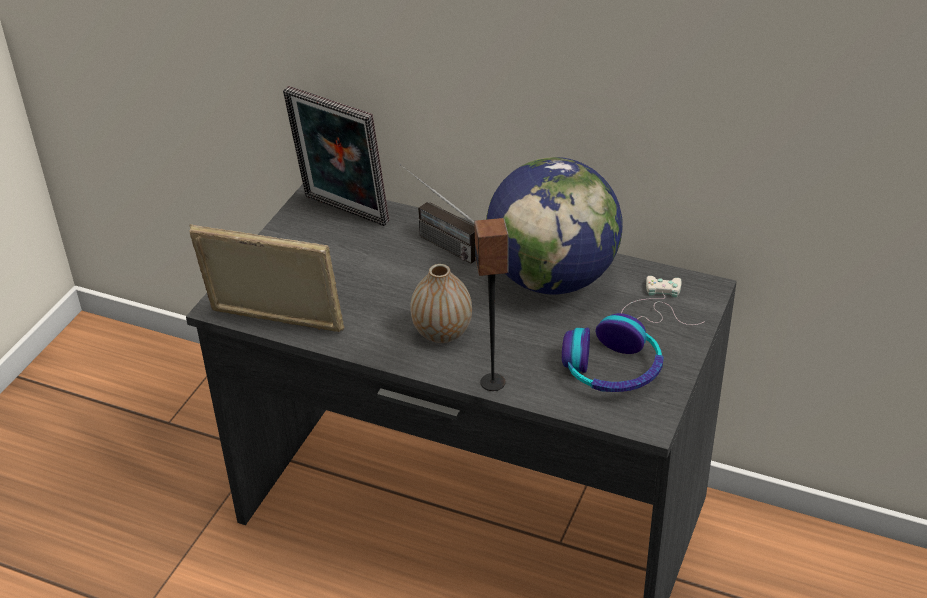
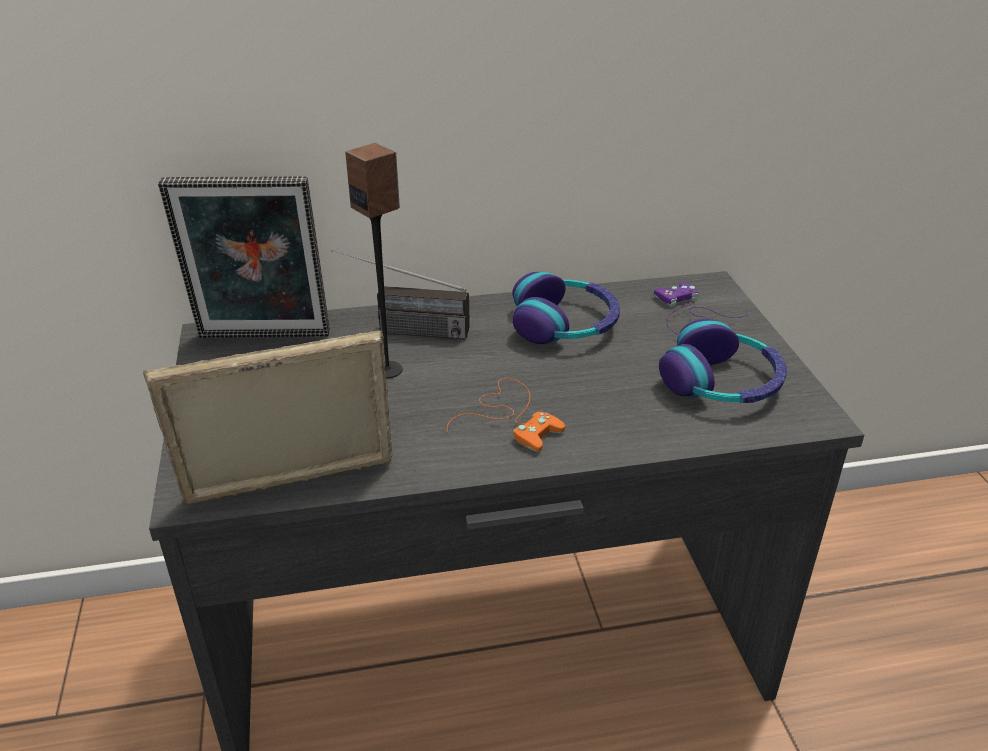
camera: 35 degrees left, 5 degrees down
vase [410,264,472,343] -> orange game controller [447,378,565,452]
speaker [474,218,509,391] -> speaker moved to [345,143,403,378]
globe [486,157,623,294] -> headphones [512,272,620,344]
white game controller [621,276,705,325] -> purple game controller [654,282,750,335]

